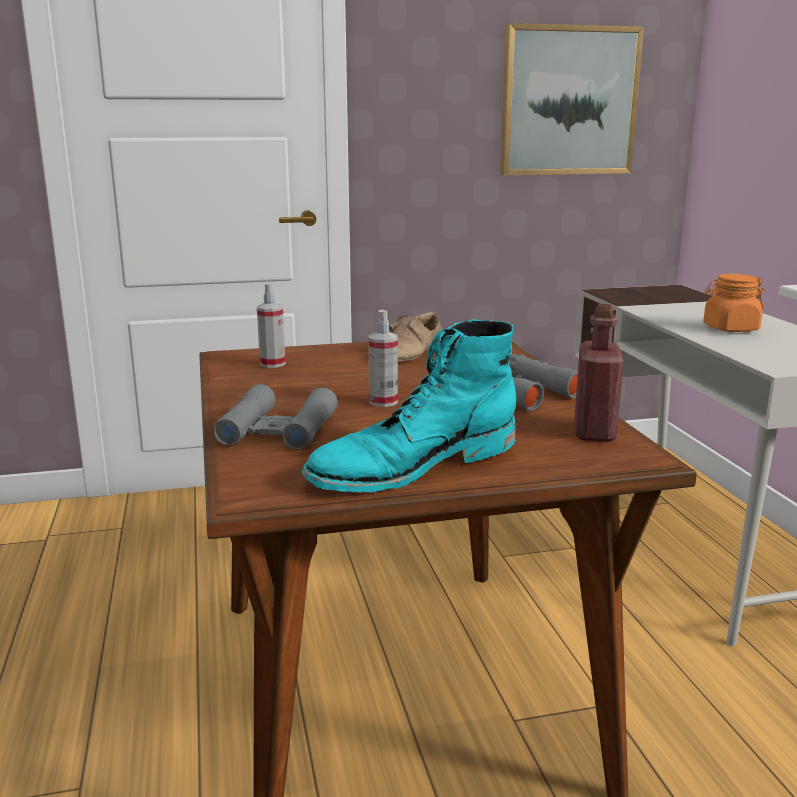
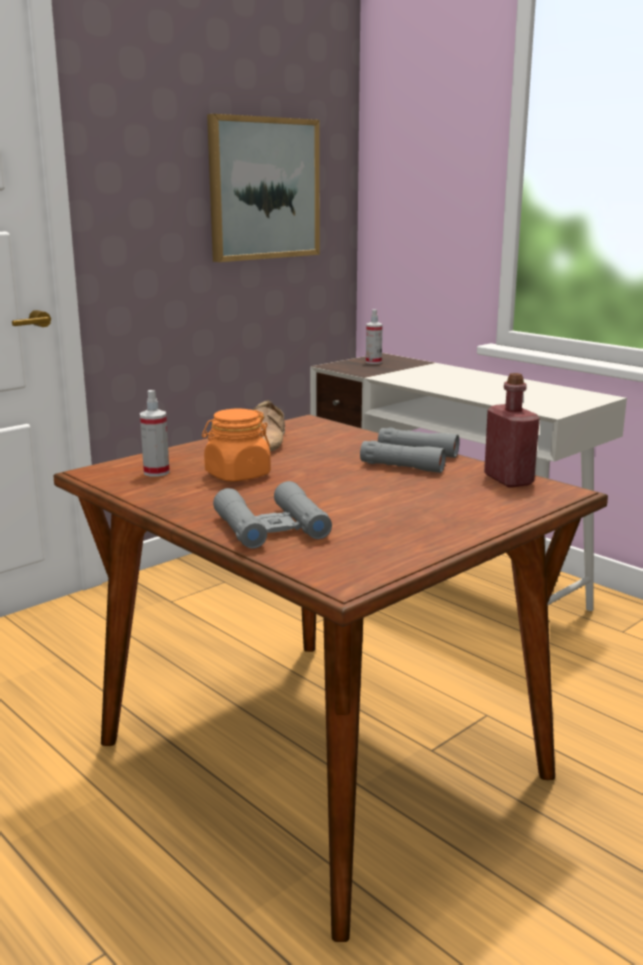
camera: 30 degrees left, 0 degrees up
turquoise boot [302,319,516,493] -> none
spray bottle [368,310,398,407] -> spray bottle moved to [366,309,383,364]
orange jar [703,274,764,332] -> orange jar moved to [202,409,271,482]

